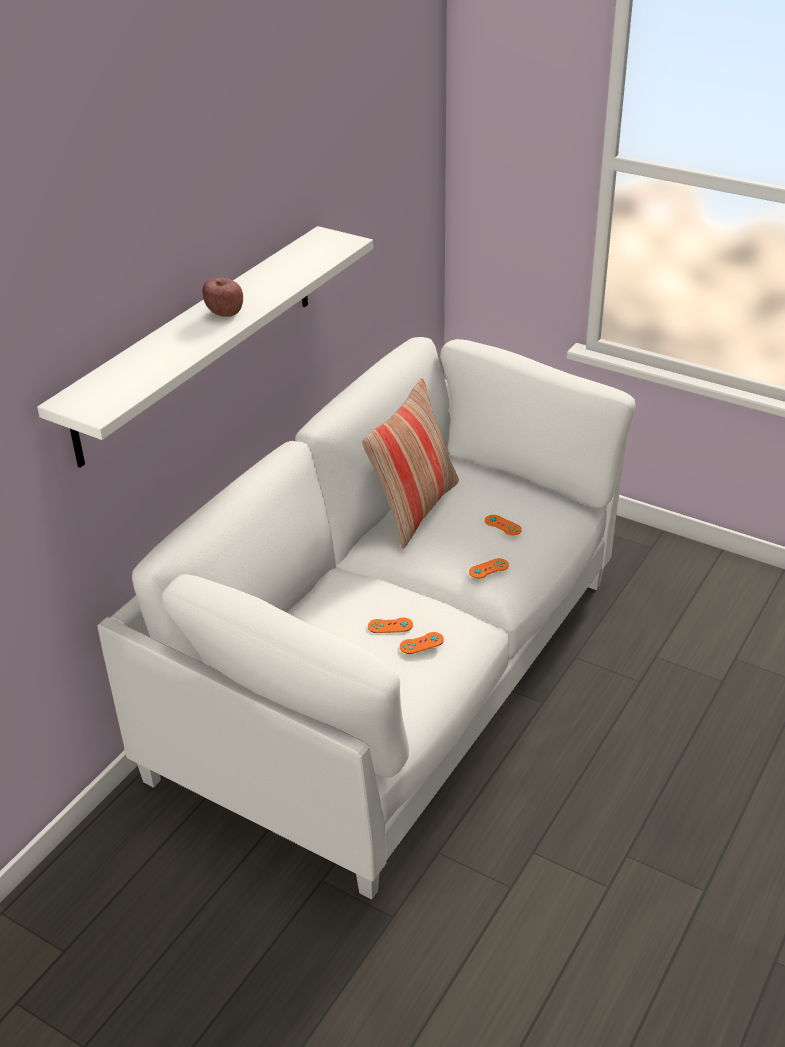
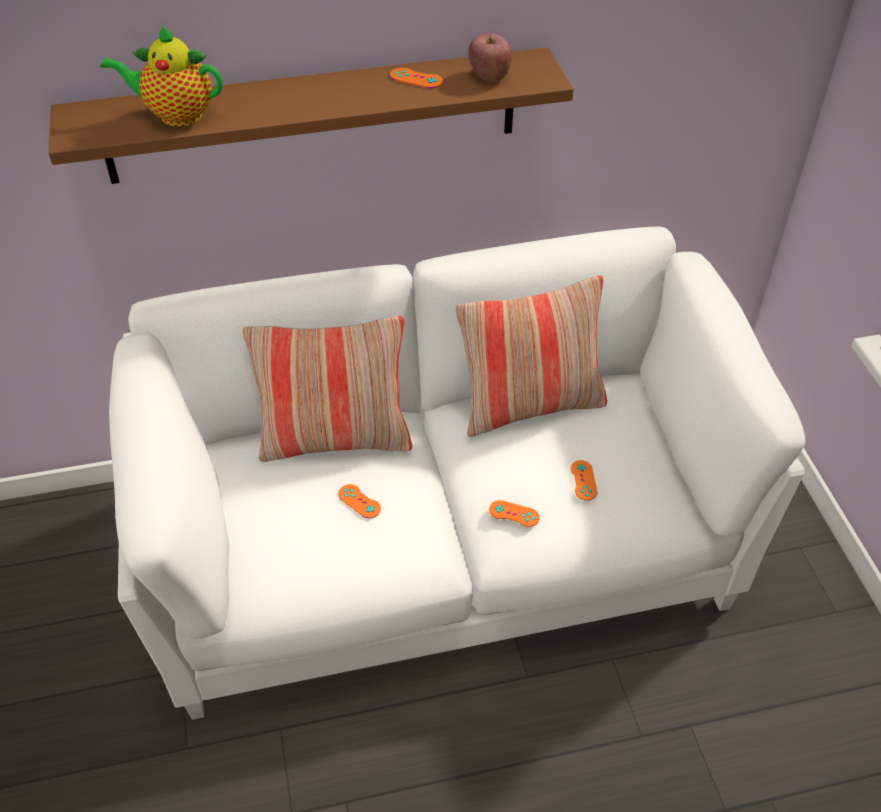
camera: 45 degrees right, 10 degrees up
white shelf [37,226,373,468] -> brown shelf [49,48,574,184]
apple [202,278,243,317] -> apple moved to [468,33,512,82]
orange game controller [400,632,444,654] -> orange game controller moved to [390,68,443,88]
none -> teapot [101,25,222,127]
none -> pillow [243,316,413,462]

